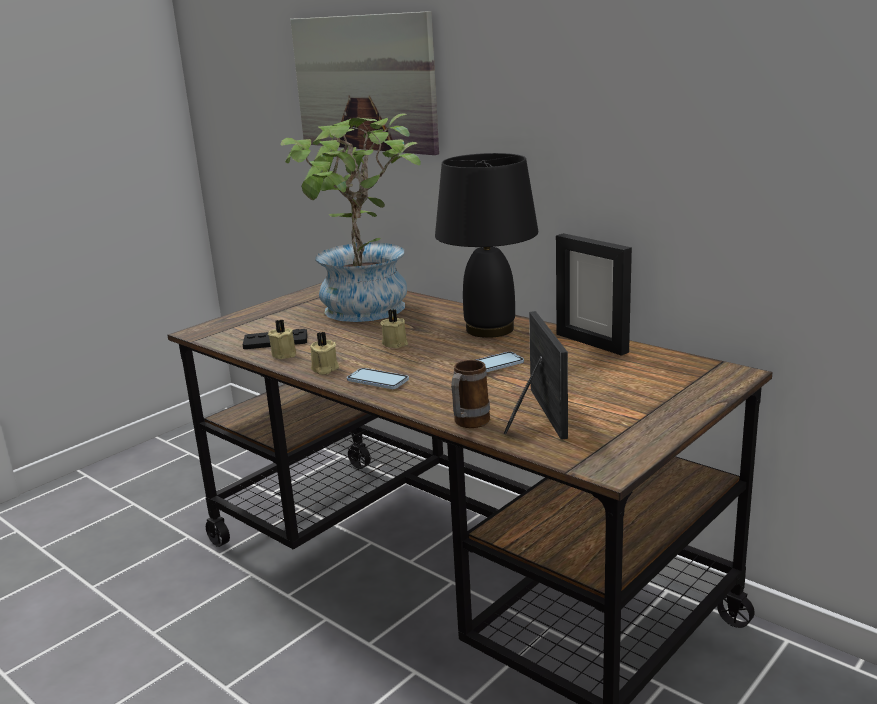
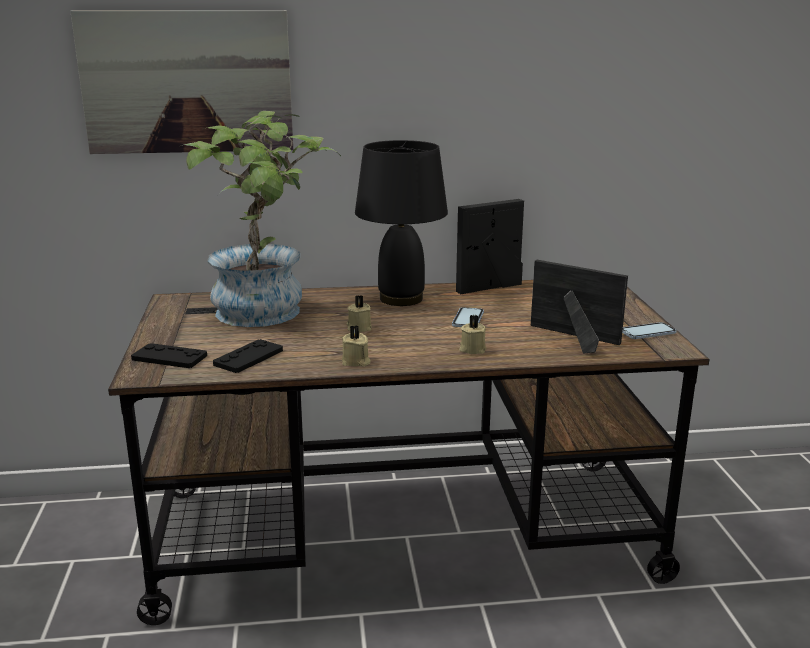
camera: 50 degrees left, 0 degrees up
beige candle [268,320,296,359] -> beige candle moved to [459,315,486,354]
phone [347,368,409,389] -> phone moved to [622,322,677,339]
mug [451,360,490,428] -> none
picture frame [556,233,632,356] -> picture frame turned 150 degrees clockwise [456,199,524,294]
none -> black game controller [131,343,207,368]

